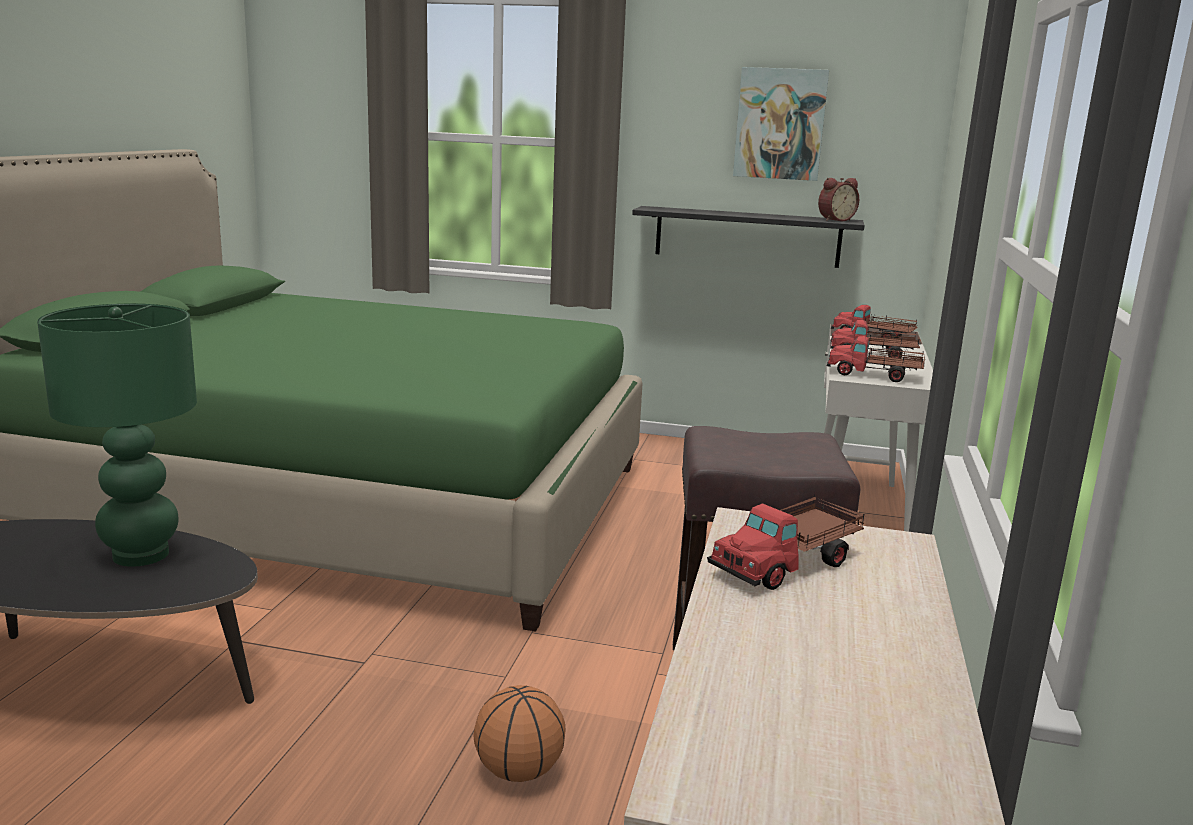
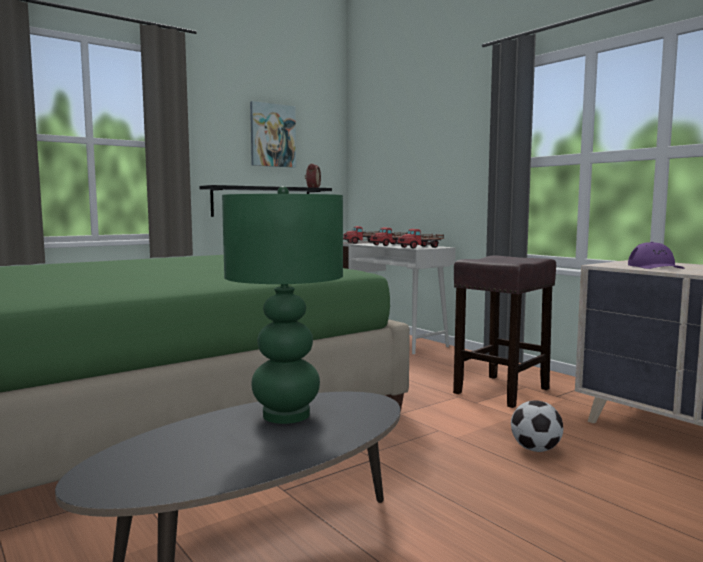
camera: 50 degrees left, 10 degrees down
basketball [474,685,566,782] -> football [511,400,563,452]
toy truck [707,494,866,590] -> purple cap [628,242,684,269]

